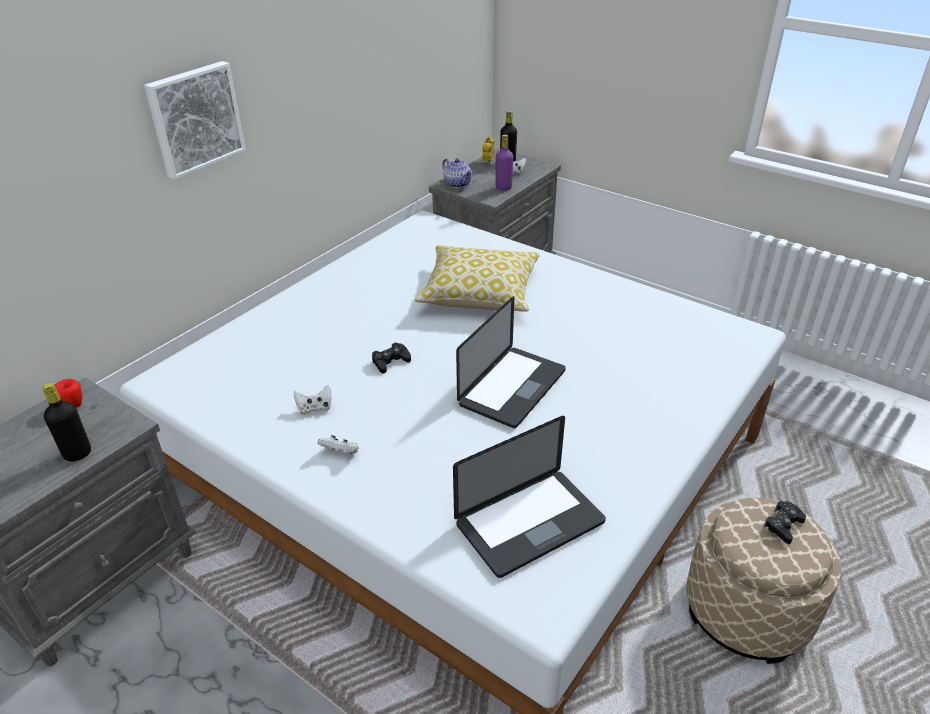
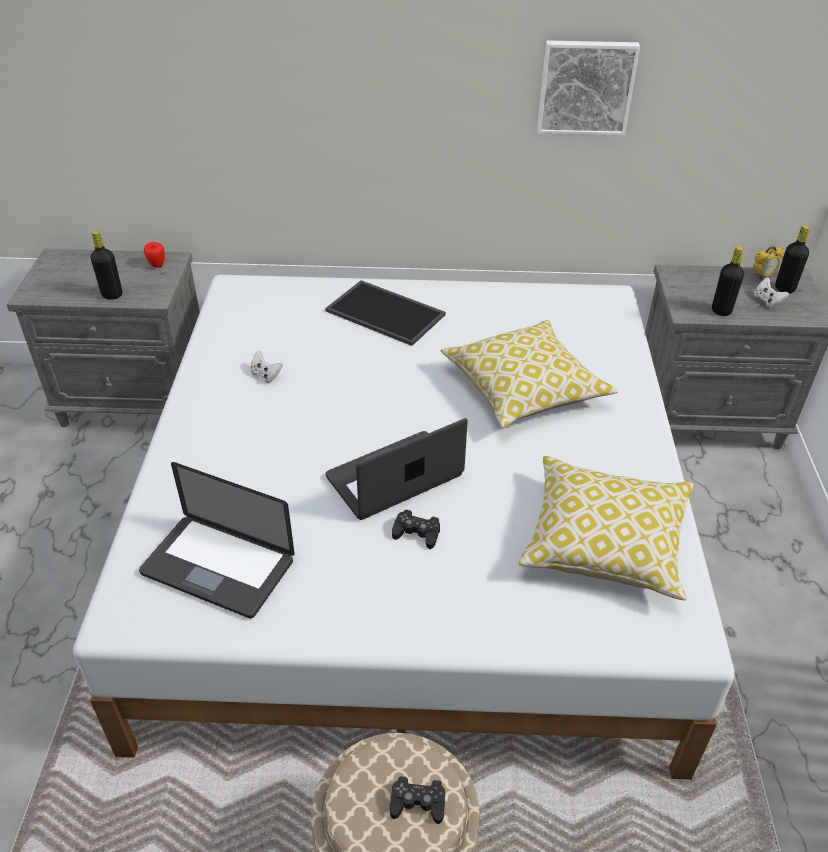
camera: 55 degrees right, 5 degrees up
picture [144,61,246,179] -> picture moved to [537,41,640,136]
white game controller [318,435,359,455] -> none
black game controller [372,343,411,374] -> black game controller moved to [392,510,440,549]
teapot [442,158,473,188] -> none
laptop [456,296,566,428] -> laptop turned 150 degrees clockwise [325,418,468,520]
purple bottle [496,134,513,191] -> black bottle [712,246,744,316]
none -> tray [325,280,446,346]
none -> pillow [518,456,694,600]

